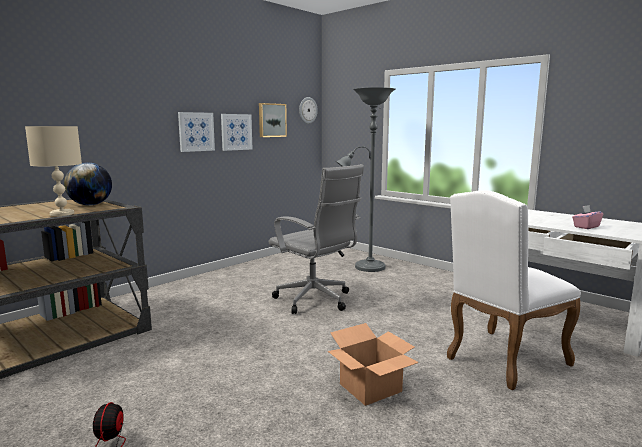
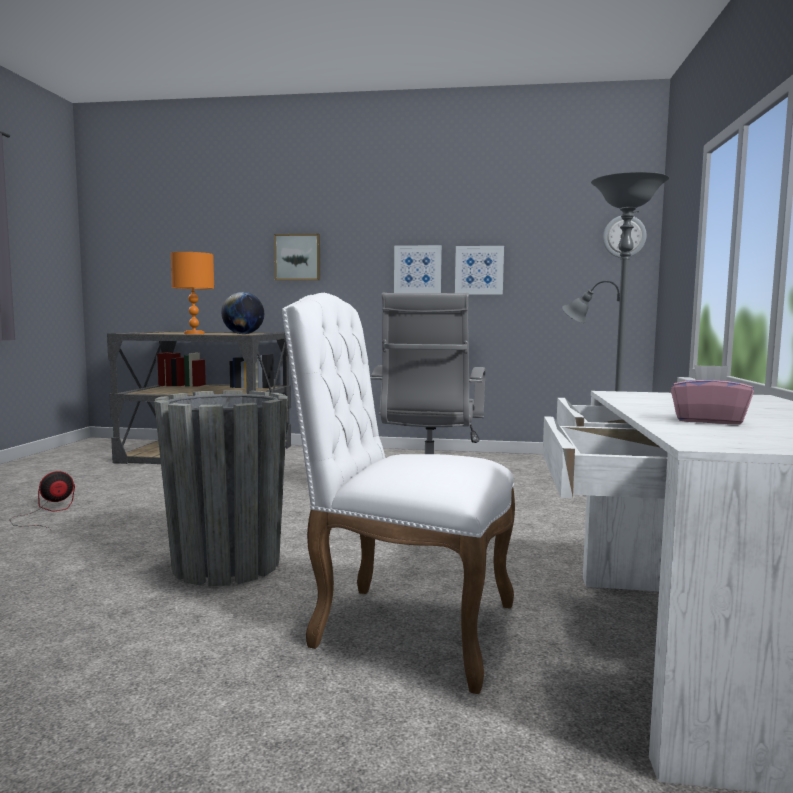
camera: 55 degrees right, 5 degrees down
beige table lamp [25,126,82,216] -> orange table lamp [171,252,214,334]
picture [259,103,287,137] -> picture moved to [274,234,320,281]
cardboard box [328,323,419,406] -> grey planter [154,390,288,586]

